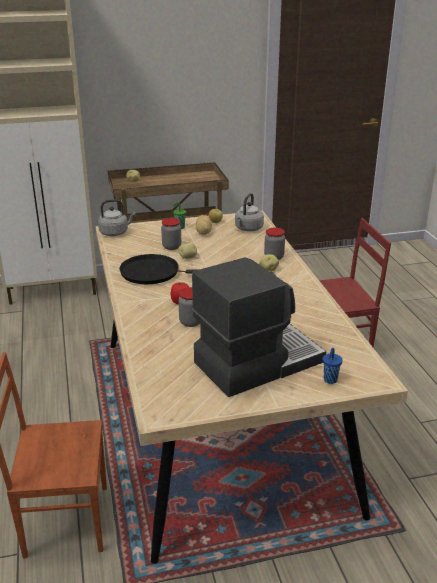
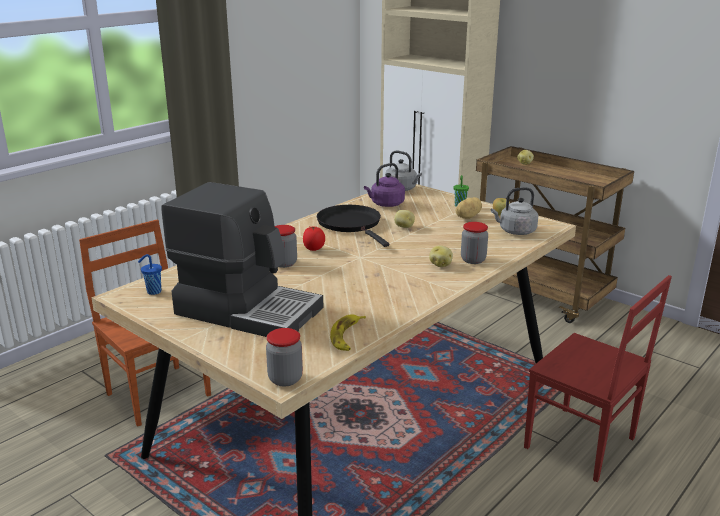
camera: 55 degrees right, 5 degrees down
jar [161,218,181,250] -> jar moved to [266,328,303,387]
blue cup [323,348,343,384] -> blue cup moved to [138,254,162,295]
none -> banana [330,314,366,351]
none -> purple kettle [364,163,405,207]

